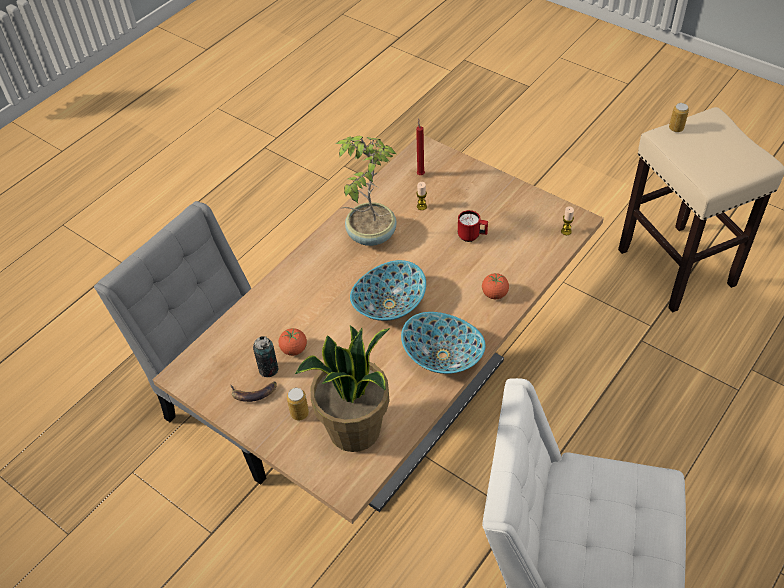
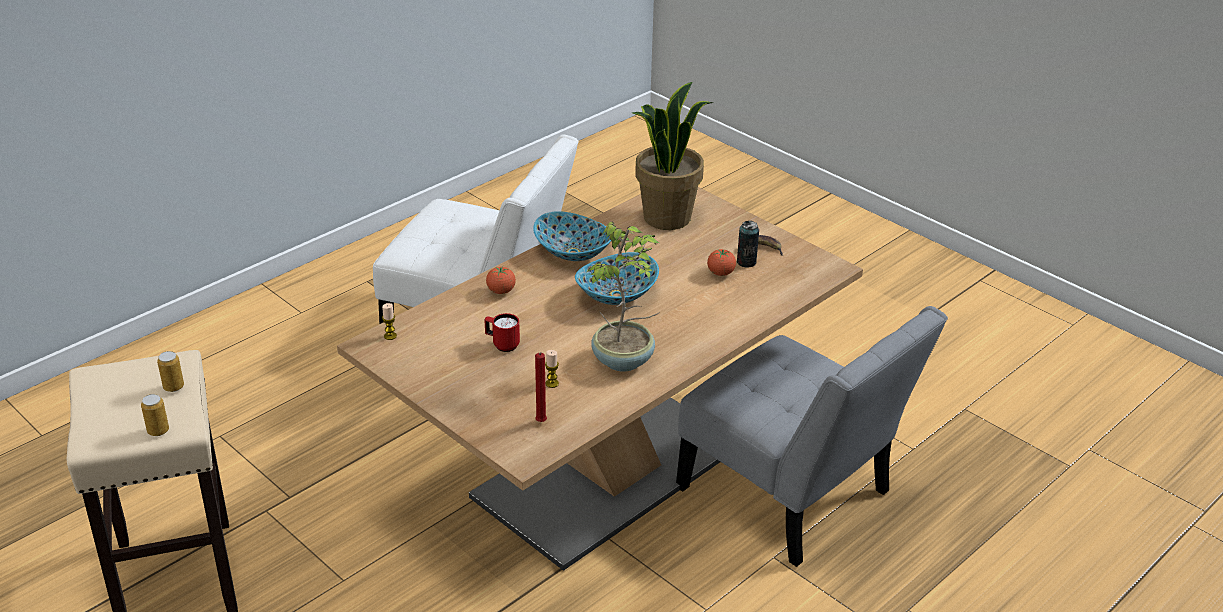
camera: 175 degrees left, 15 degrees down
can [287,388,309,420] -> can moved to [157,351,184,392]

